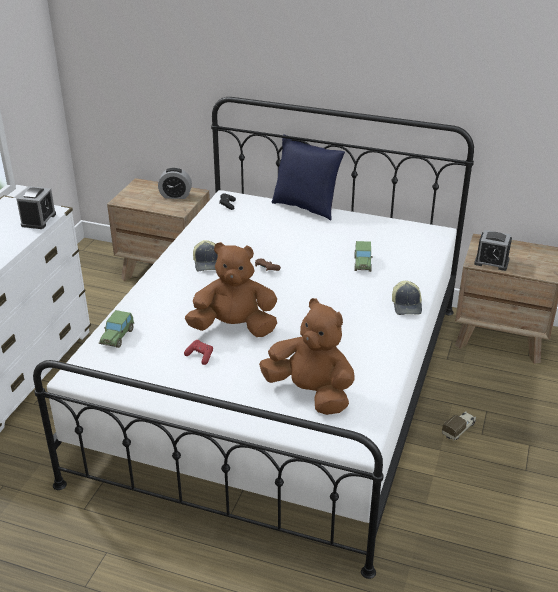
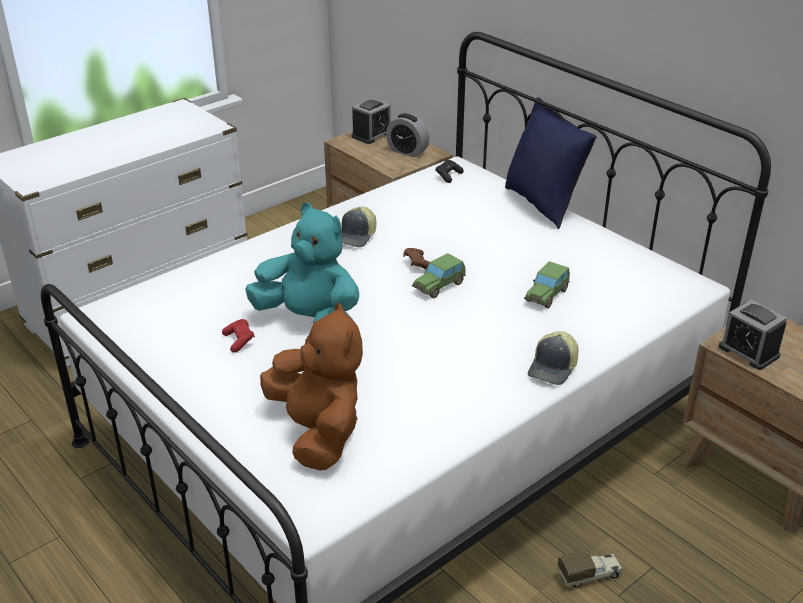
camera: 30 degrees right, 0 degrees up
alarm clock [16,186,56,229] -> alarm clock moved to [352,98,391,144]
toy car [99,310,134,348] -> toy car moved to [412,253,466,298]
brown plush toy [185,242,277,337] -> turquoise plush toy [245,203,359,323]

